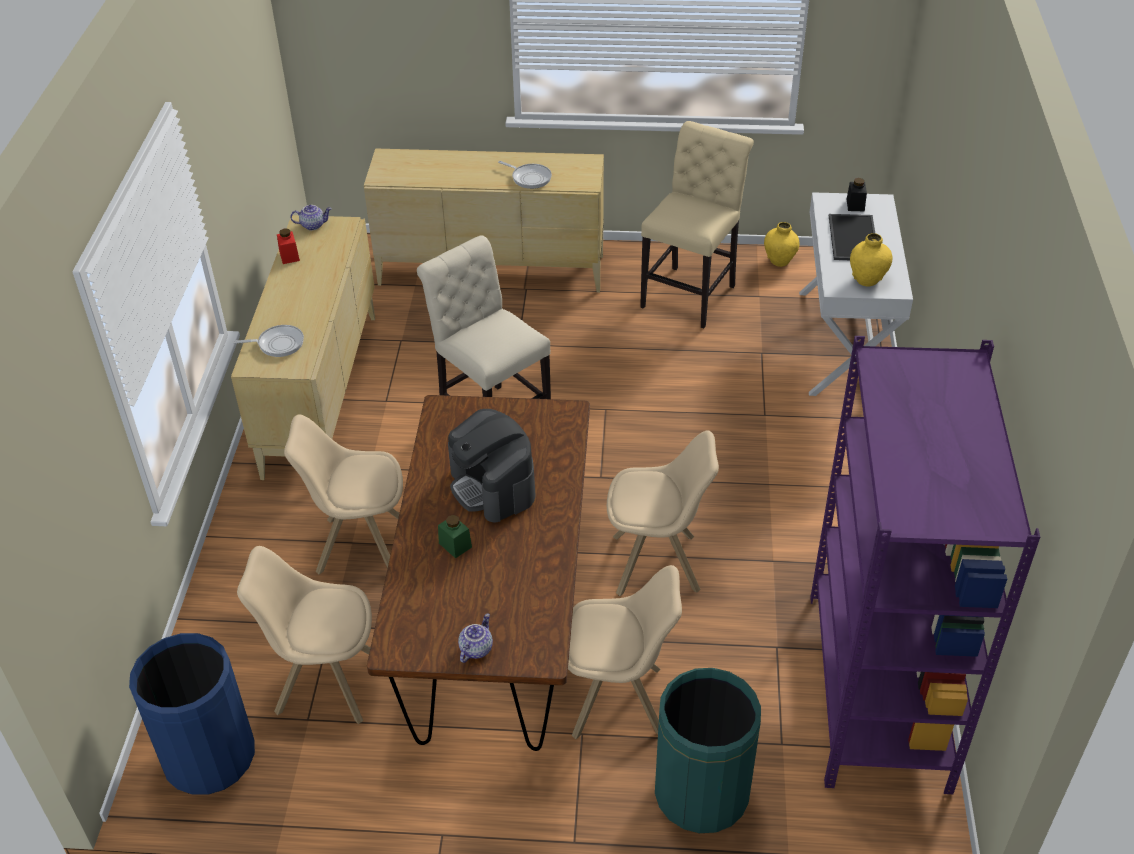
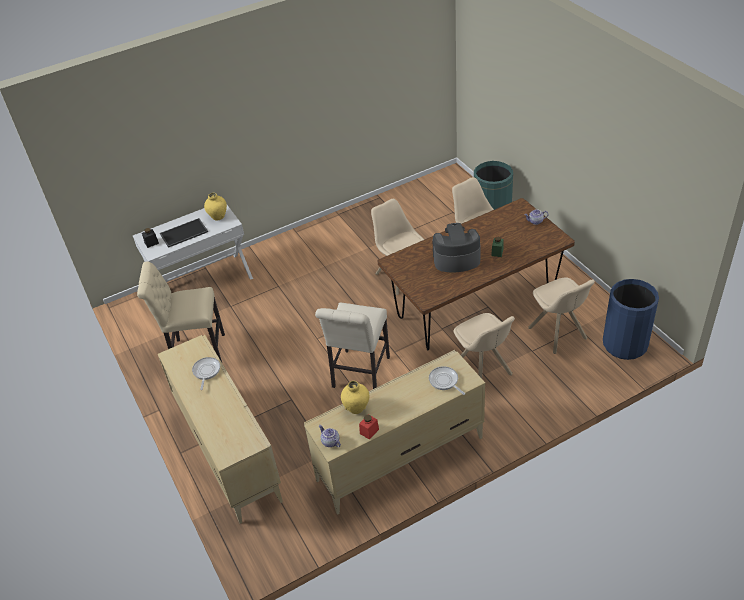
camera: 120 degrees left, 0 degrees up
coffee machine [448,409,536,522] -> coffee machine turned 120 degrees counterclockwise [433,223,481,273]
yellow vase [764,222,800,267] -> yellow vase moved to [341,381,369,414]
purple bookcase [810,336,1040,794] -> none

